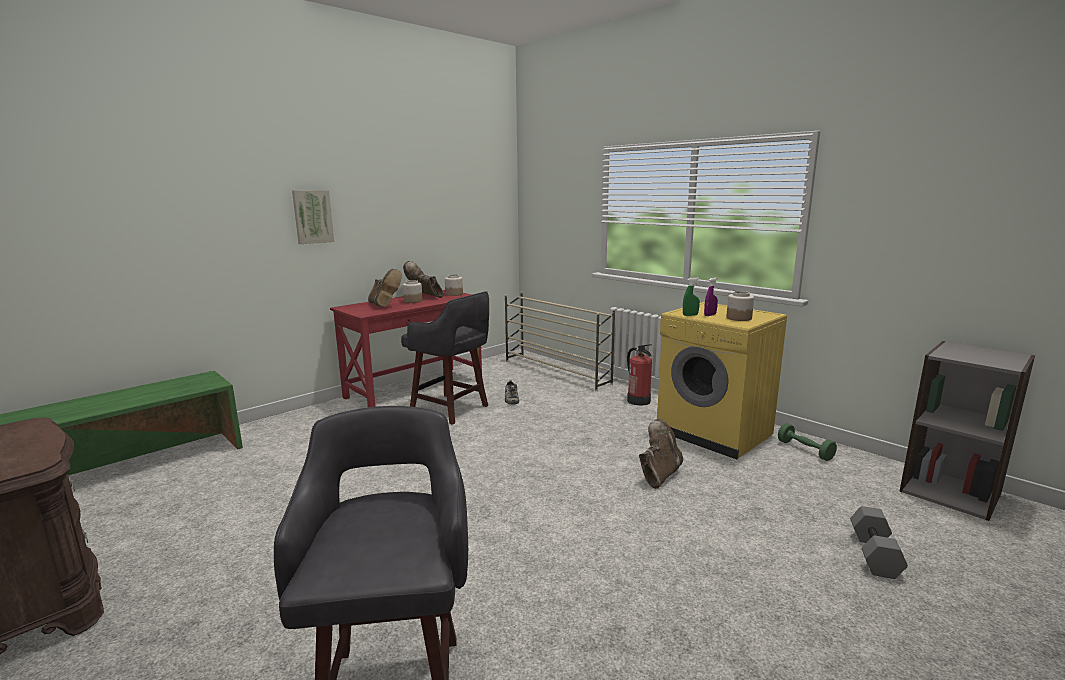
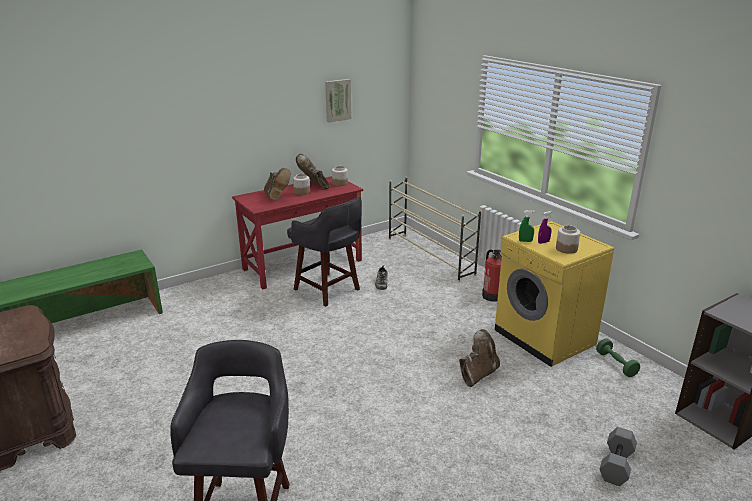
camera: 10 degrees right, 10 degrees up
picture [292,190,334,244] -> picture moved to [325,79,352,123]

